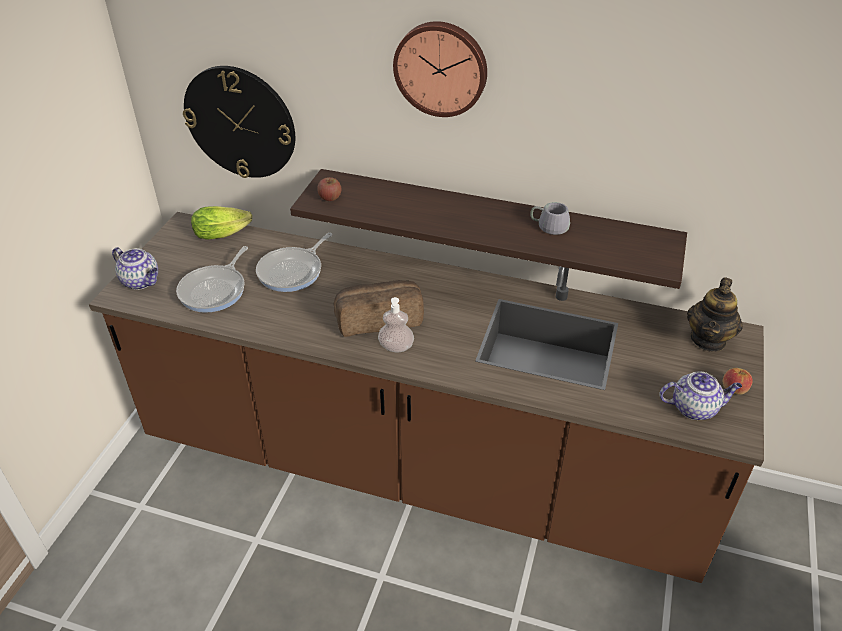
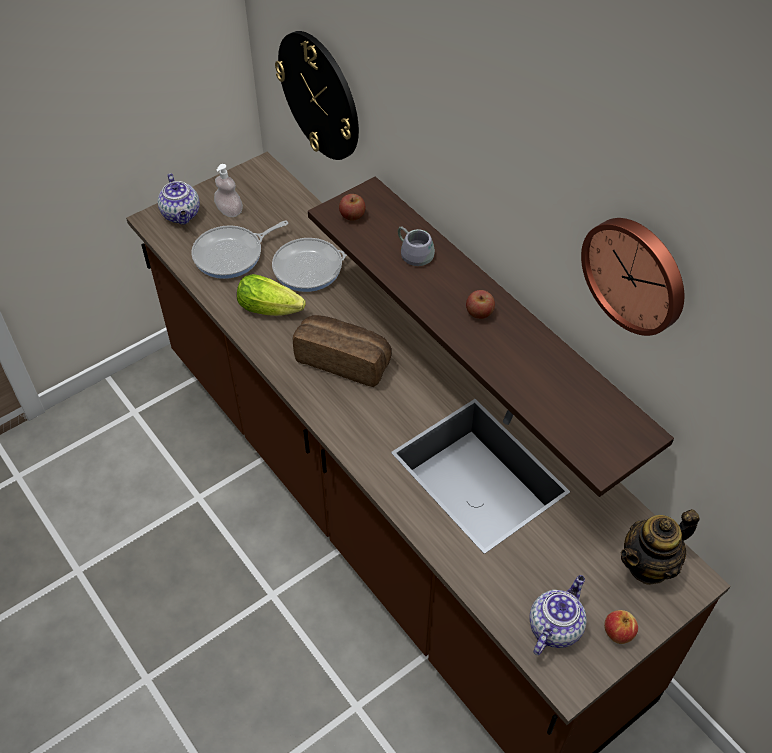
camera: 35 degrees right, 10 degrees up
lettuce [191,206,252,240] -> lettuce moved to [237,274,306,316]
soap dispenser [378,297,414,352] -> soap dispenser moved to [214,164,243,217]
wall clock [393,21,487,117] -> wall clock moved to [581,218,684,336]
grey mug [530,202,570,235] -> grey mug moved to [398,226,435,266]
teapot [660,371,742,420] -> teapot turned 90 degrees counterclockwise [529,575,587,655]
none -> apple [466,290,495,319]

